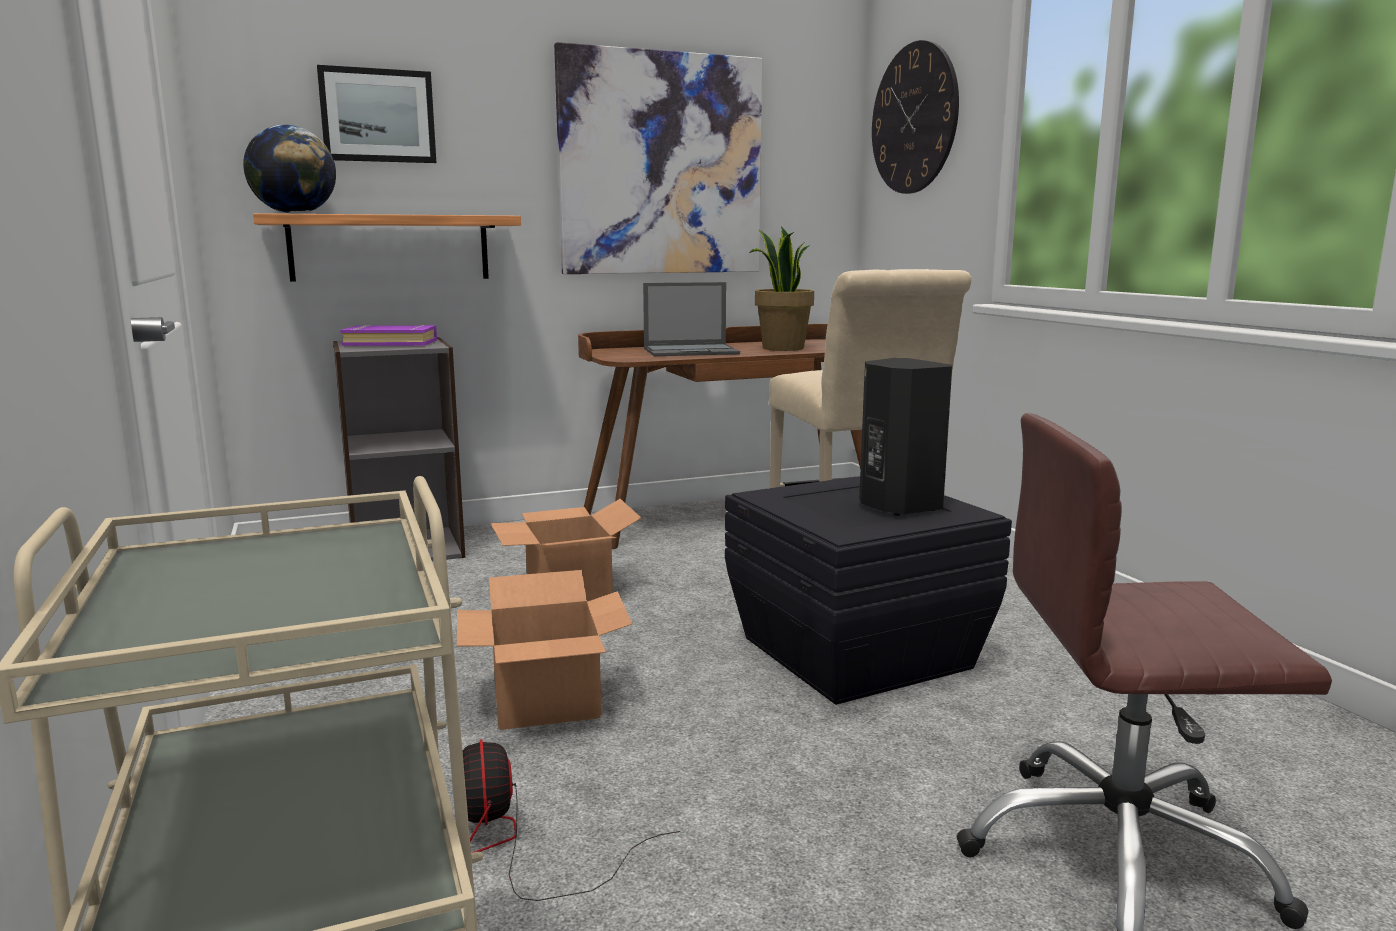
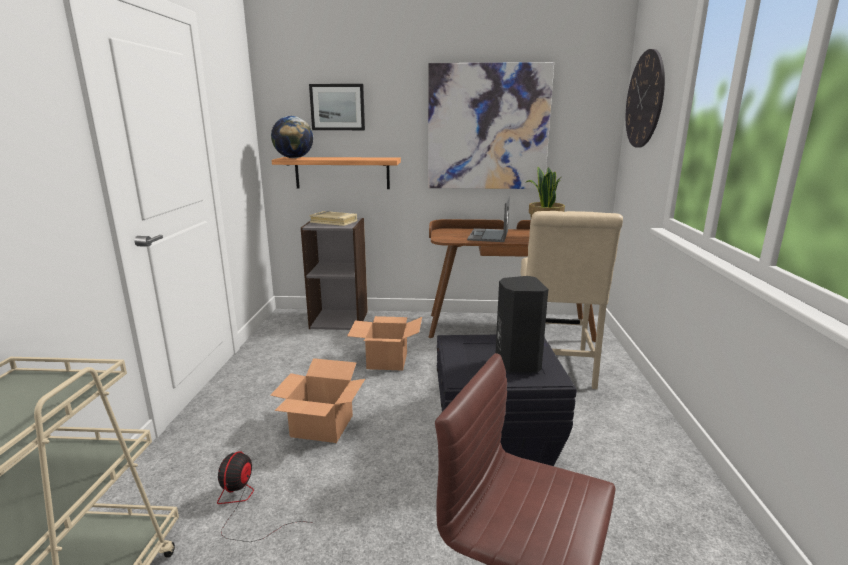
camera: 25 degrees right, 5 degrees up
purple book [340,325,437,346] -> beige book [310,211,357,226]
laptop [643,282,740,356] -> laptop turned 90 degrees clockwise [467,196,510,242]

